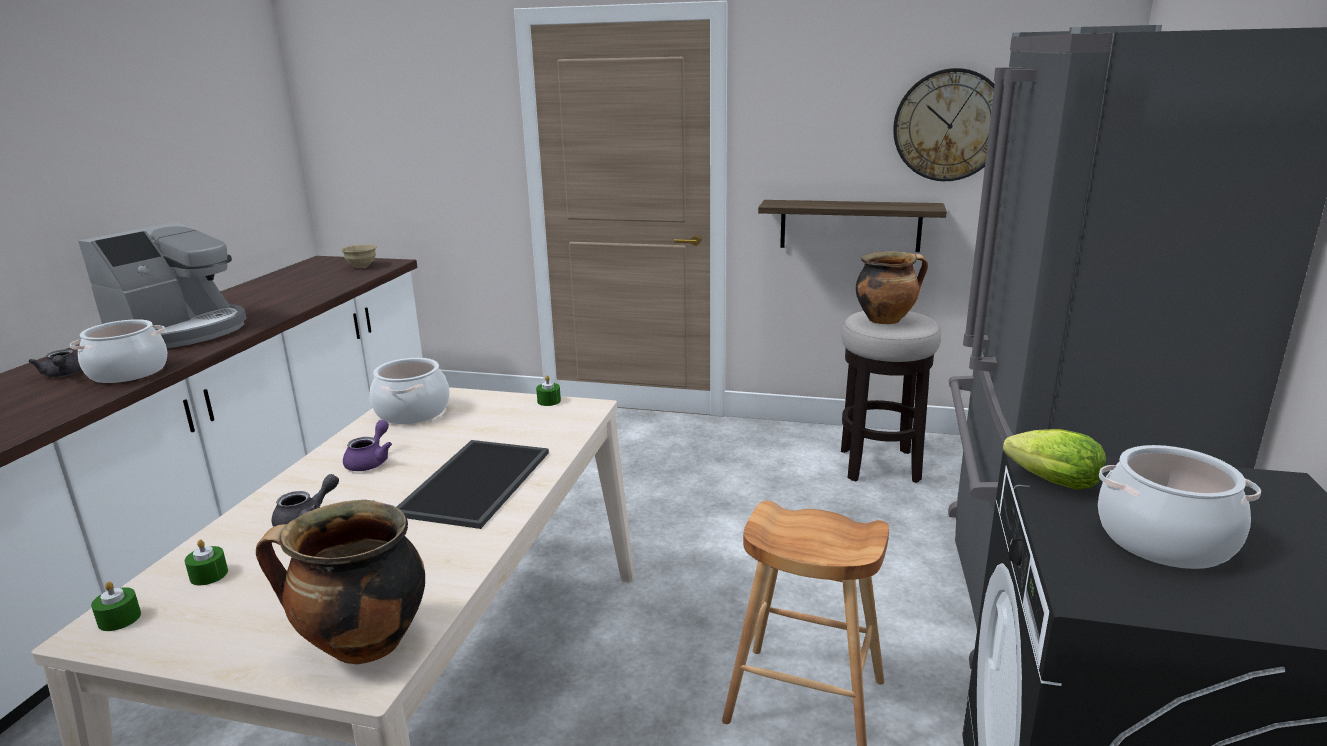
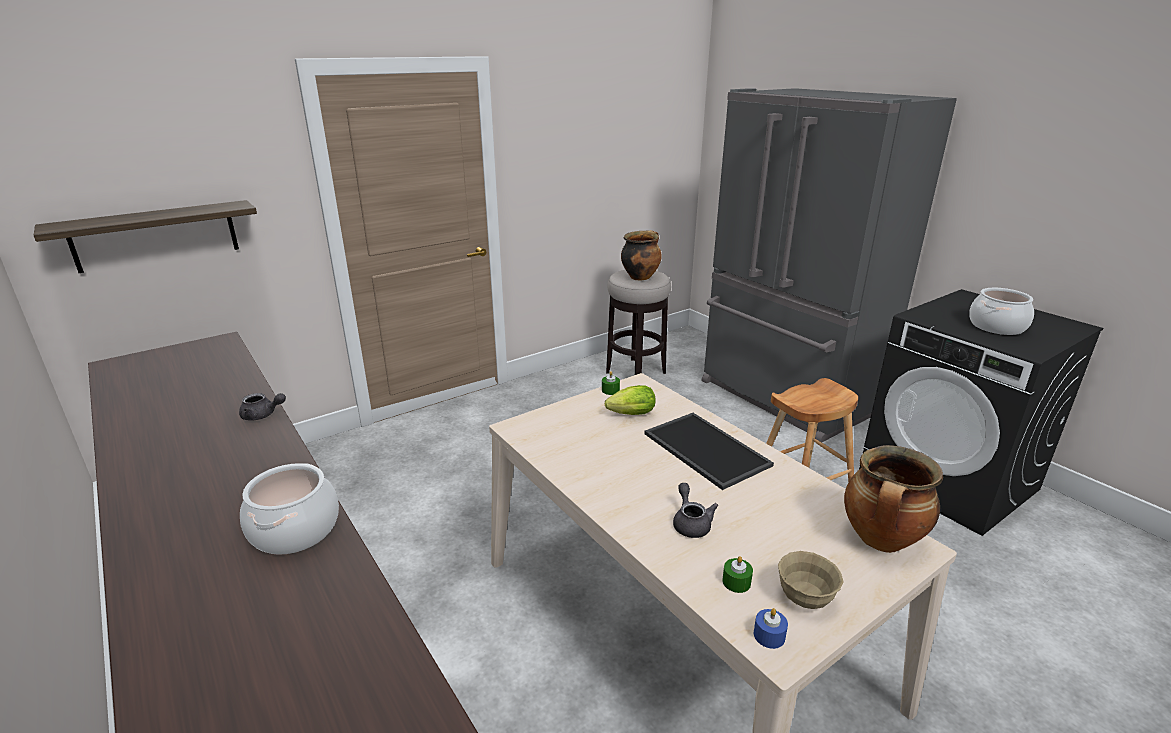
camera: 50 degrees left, 5 degrees up
grey teapot [29,349,82,377] -> grey teapot moved to [239,393,286,421]
coffee machine [78,222,247,349] -> none
green candle [91,581,141,631] -> blue candle [754,608,788,649]
beige bowl [341,244,376,268] -> beige bowl moved to [778,551,844,609]
purple teapot [343,420,392,471] -> none
cooking pot [370,358,450,424] -> none
shelf [758,200,947,252] -> shelf moved to [34,200,257,273]
wall clock [893,68,995,181] -> none
lettuce [1003,429,1106,490] -> lettuce moved to [605,385,656,415]

